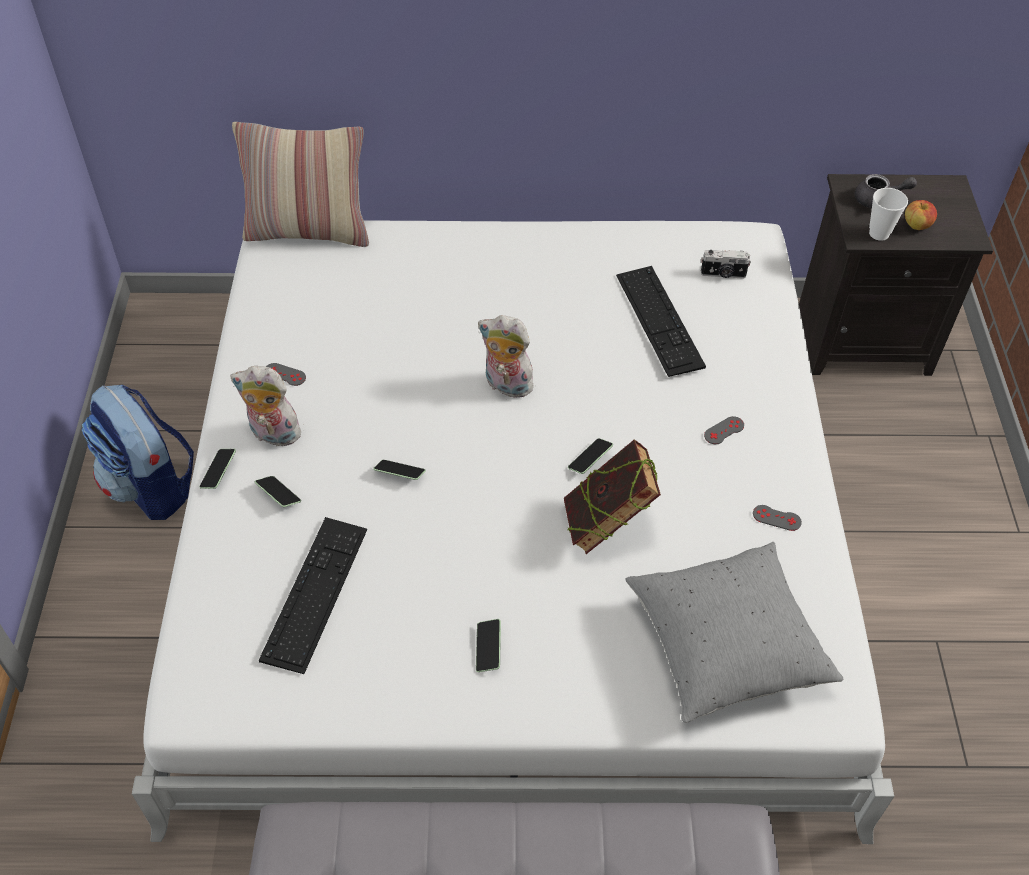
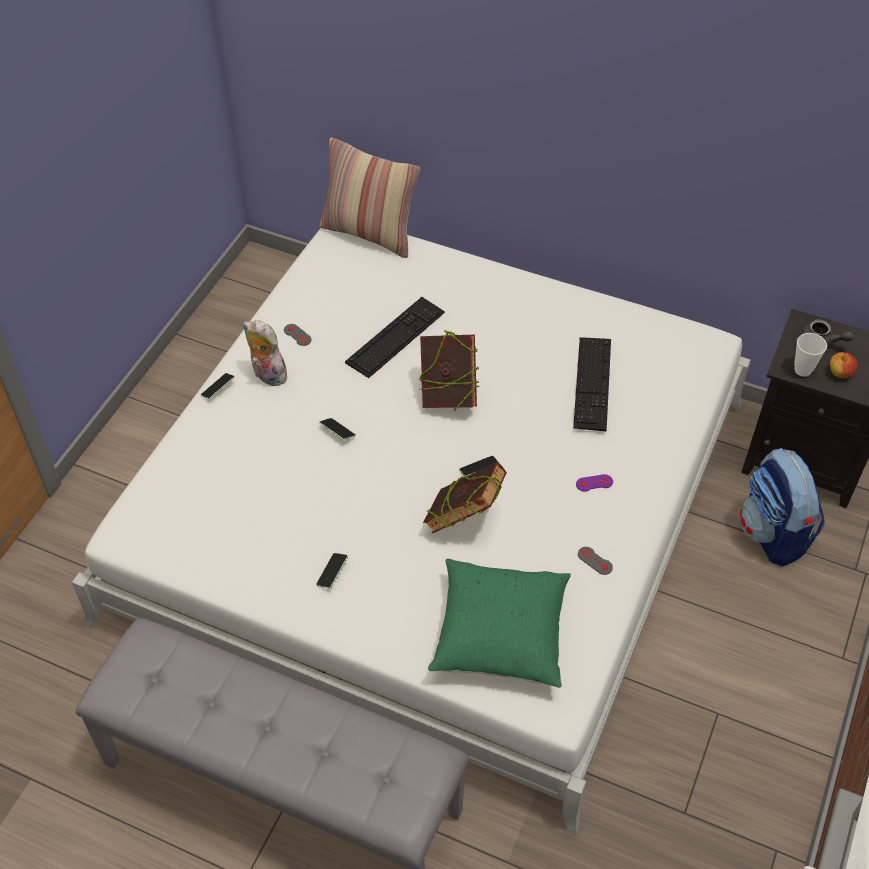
camera: 25 degrees right, 0 degrees up
backpack [82,385,194,520] -> backpack moved to [740,448,825,566]
phone [255,476,301,507] -> none
keyboard [259,517,367,674] -> keyboard moved to [345,297,445,378]
plush toy [478,315,534,398] -> book [419,330,479,411]
grey pillow [626,542,844,723] -> green pillow [428,559,571,688]
camera [701,250,751,279] -> none
grey game controller [704,416,744,444] -> purple game controller [576,474,613,492]

